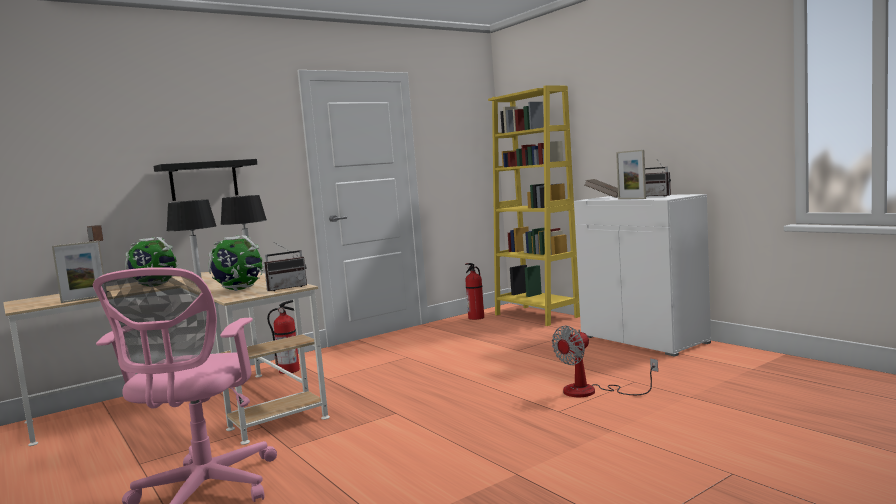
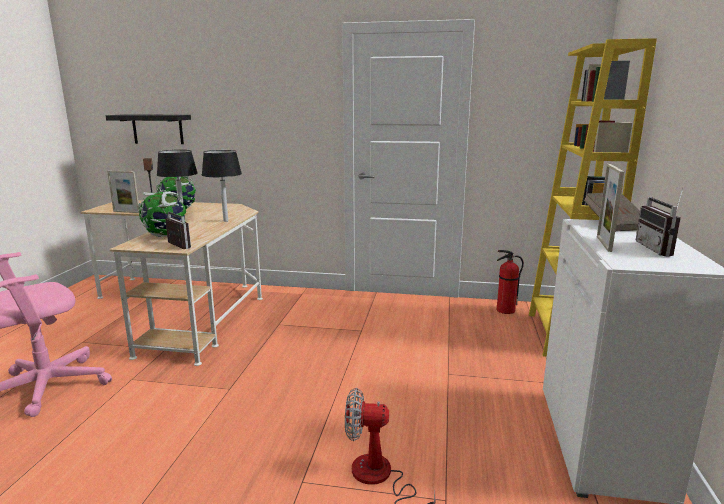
camera: 45 degrees right, 10 degrees up
black shelf [154,159,257,201] -> black shelf moved to [106,114,191,144]
radio [264,242,307,291] -> radio turned 150 degrees counterclockwise [162,208,191,249]
fire extinguisher [267,300,300,374] -> none

